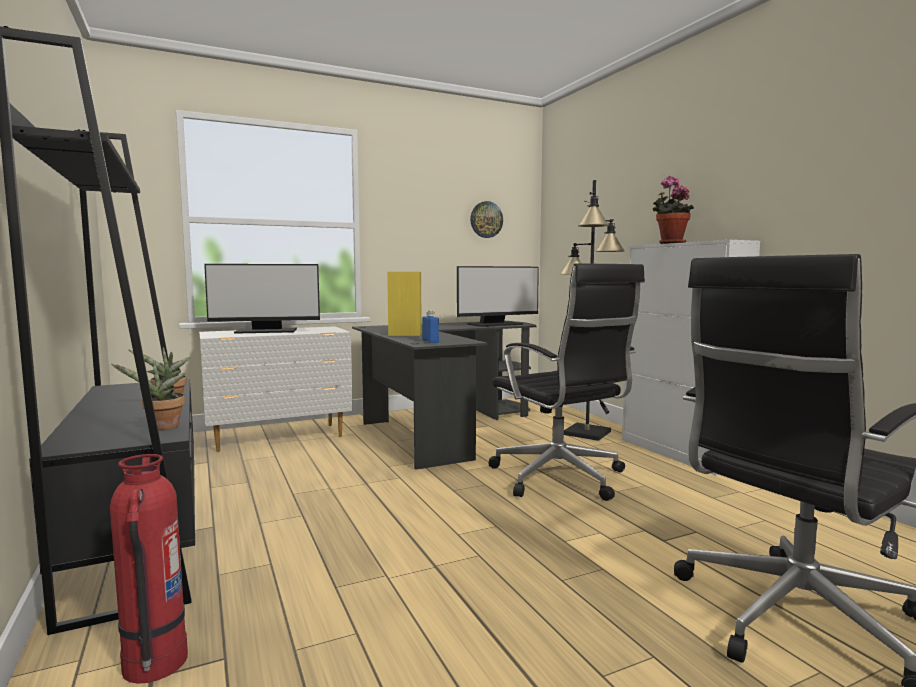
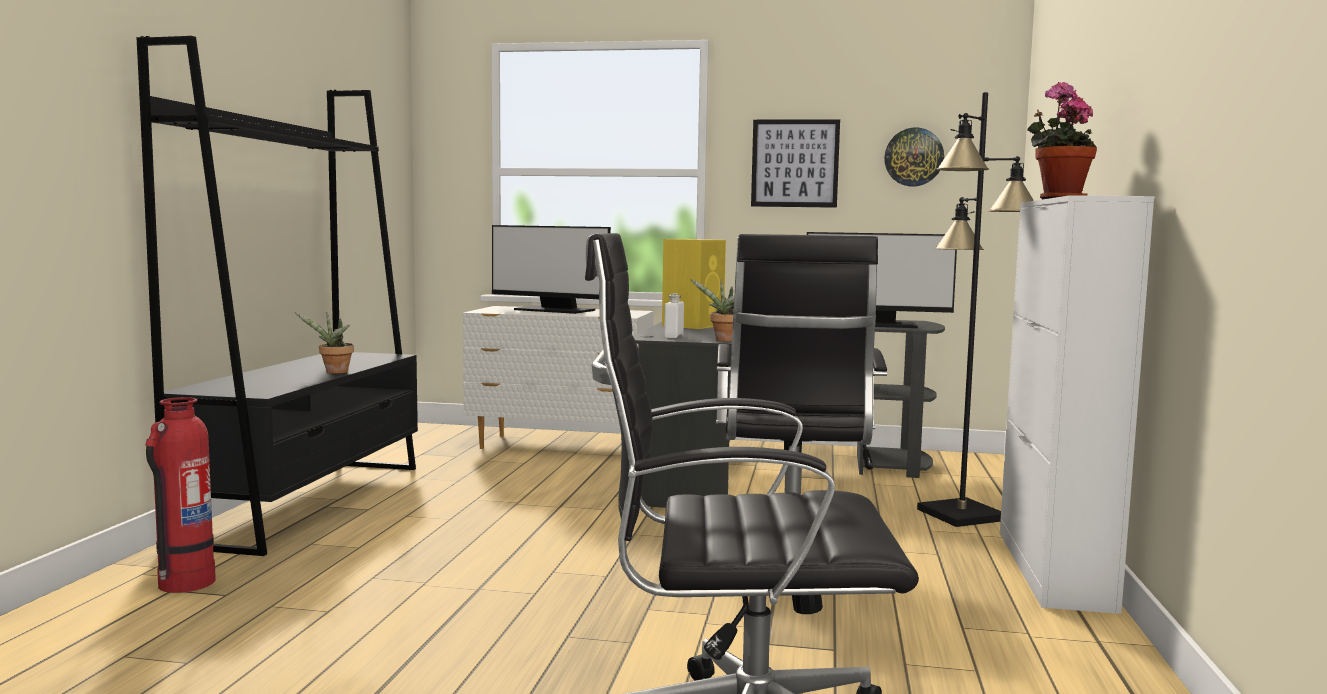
camera: 35 degrees right, 0 degrees up
potted plant [111,360,186,430] -> potted plant moved to [690,279,734,342]
blue bottle [422,310,439,343] -> white bottle [664,293,684,338]
none -> picture [751,119,840,208]

